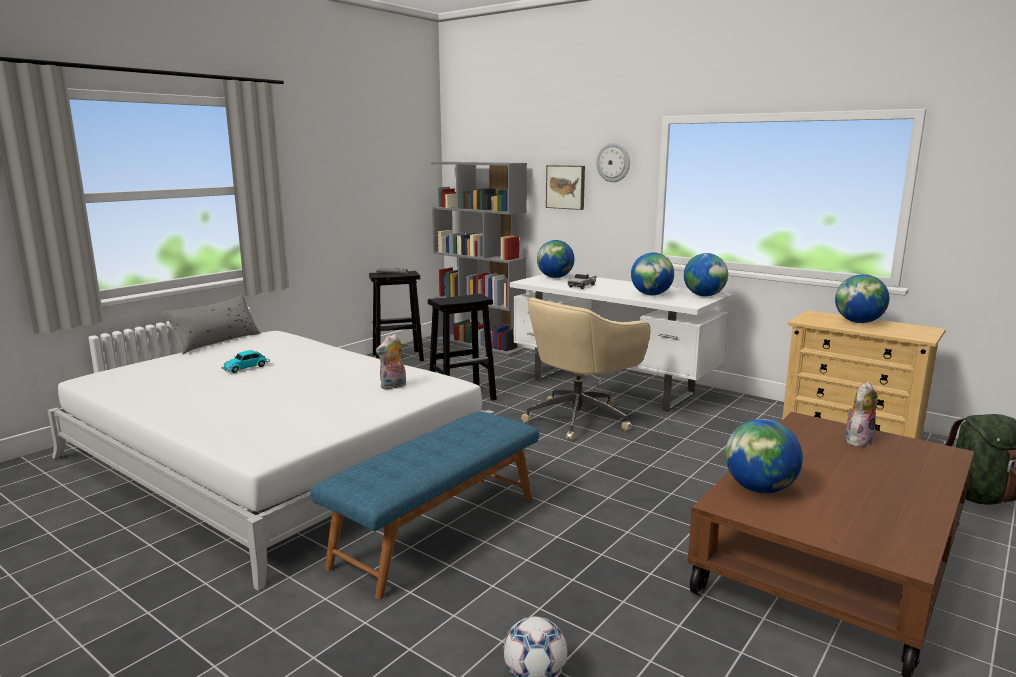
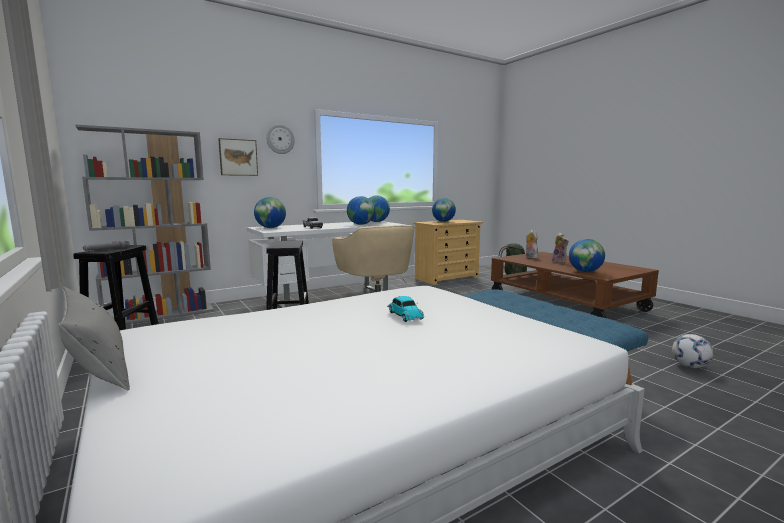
camera: 70 degrees left, 5 degrees down
toy car [222,351,270,373] -> toy car moved to [387,296,424,322]
plush toy [376,334,406,390] -> plush toy moved to [552,233,569,263]

